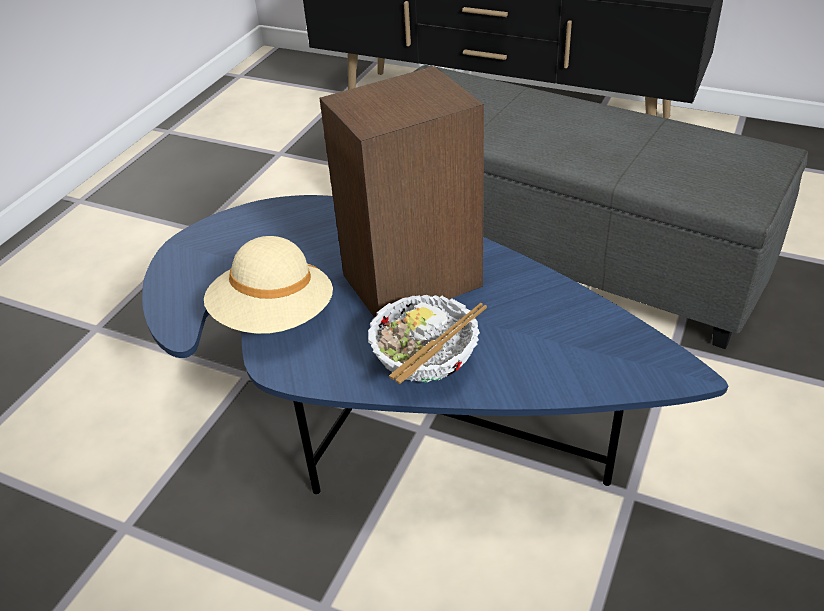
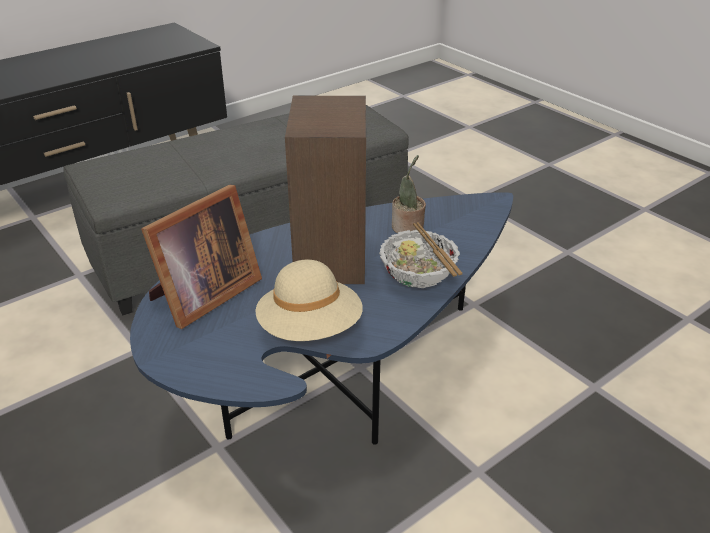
camera: 65 degrees left, 5 degrees down
none -> picture frame [141,185,262,329]
none -> potted plant [392,155,426,233]

